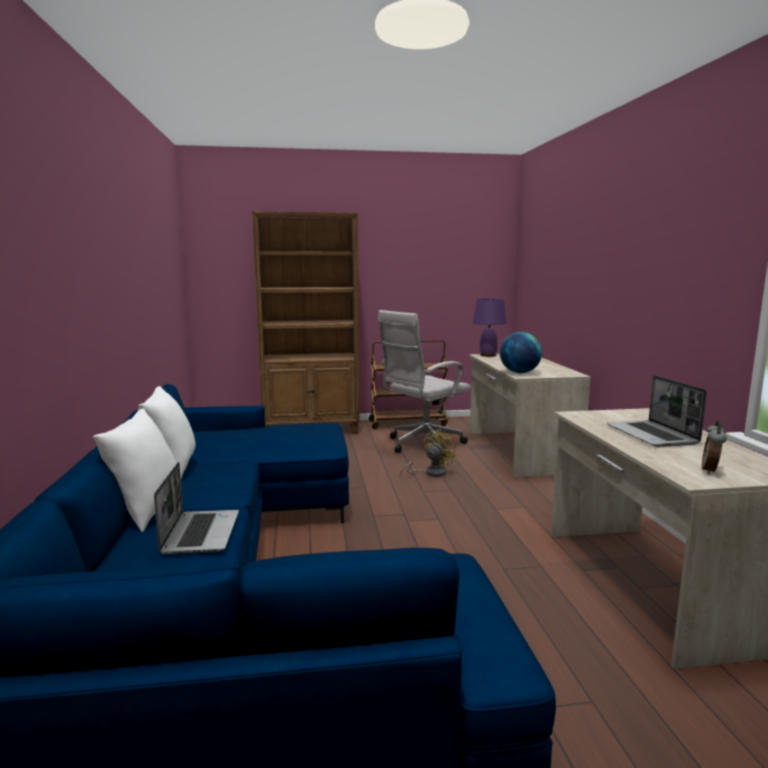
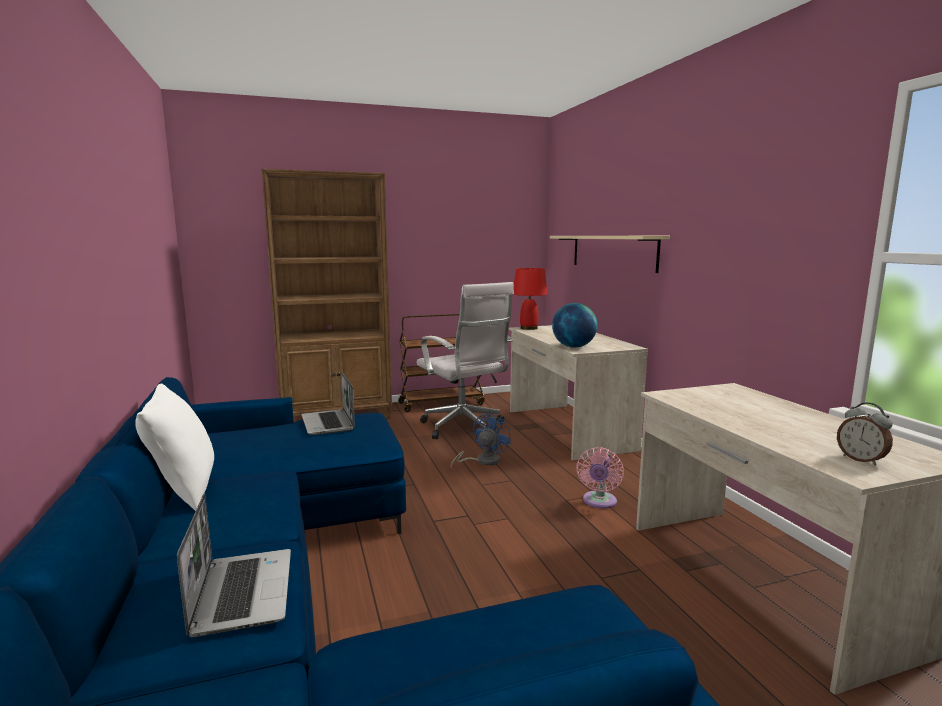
camera: 10 degrees left, 0 degrees up
white pillow [93,409,176,532] -> none
white office chair [378,310,471,457] -> white office chair turned 75 degrees counterclockwise [416,282,514,439]
yellow fan [400,429,457,477] -> blue fan [450,412,512,468]
purple table lamp [473,299,506,357] -> red table lamp [513,268,548,330]
laptop [607,375,707,447] -> laptop moved to [301,372,355,435]
alarm clock [702,421,727,474] -> alarm clock turned 45 degrees counterclockwise [837,402,893,466]
none -> beige shelf [550,236,670,273]
none -> pink fan [576,448,624,509]

